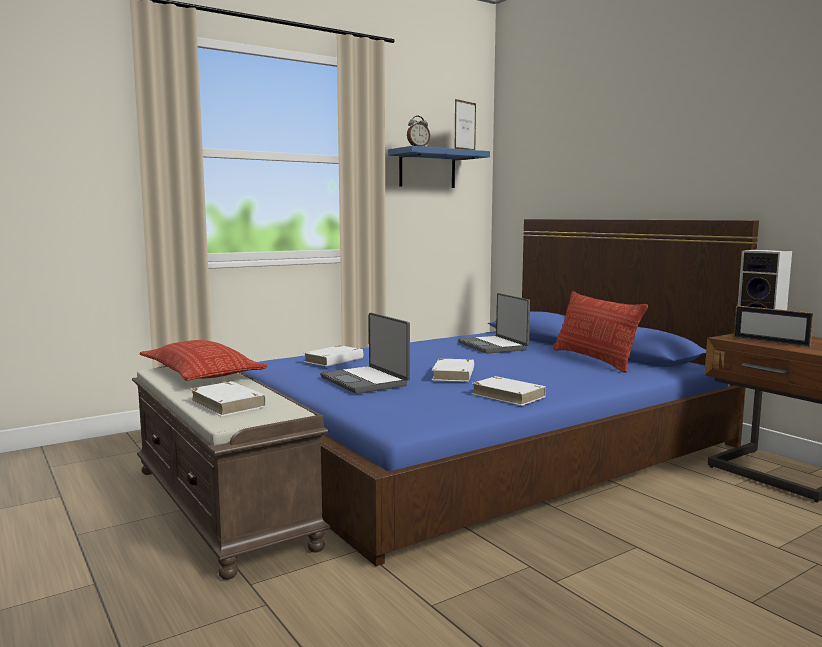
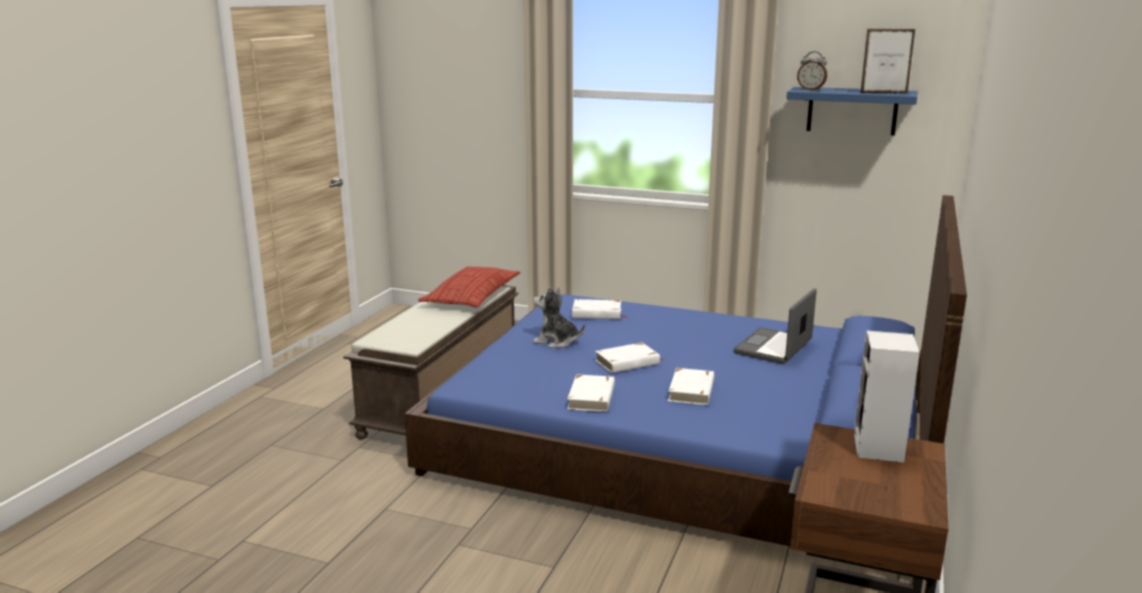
camera: 55 degrees right, 10 degrees up
white book [190,381,266,416] -> white book moved to [668,368,714,405]
laptop [320,313,410,394] -> plush toy [533,286,585,348]
pillow [553,291,648,373] -> none
picture frame [734,306,814,347] -> none

